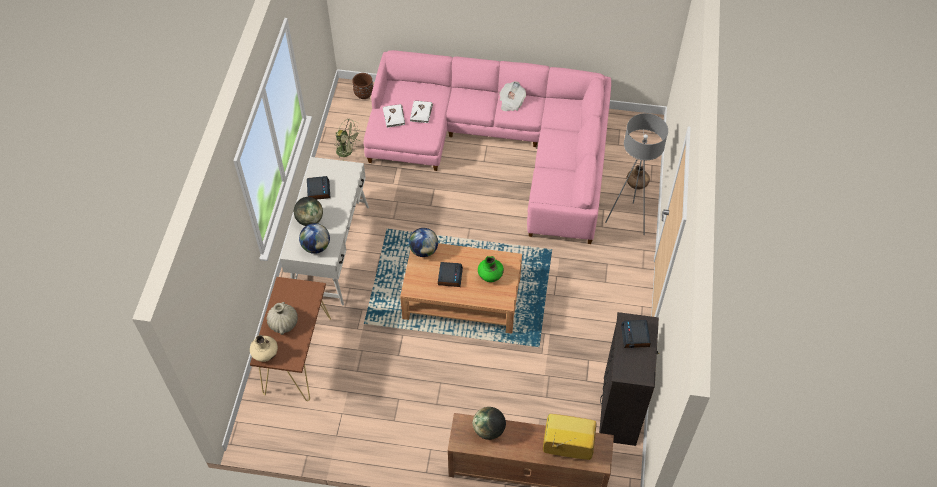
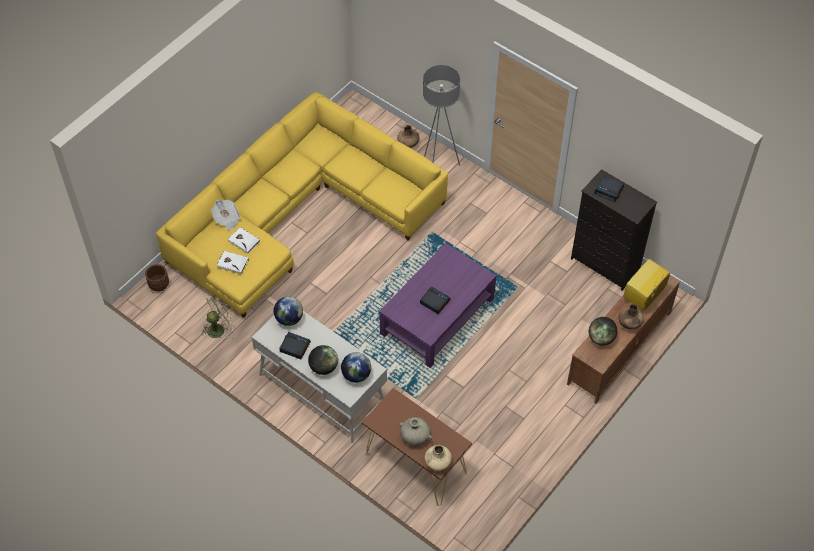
camera: 60 degrees left, 0 degrees up
pink sofa [363,50,611,244] -> yellow sofa [156,92,448,318]
brown coffee table [400,243,522,334] -> purple coffee table [379,243,496,368]
globe [409,228,438,257] -> globe moved to [274,296,303,326]
green vase [478,256,504,282] -> none
newspaper [499,81,526,111] -> newspaper moved to [211,199,241,231]
none -> brown vase [618,304,644,330]

